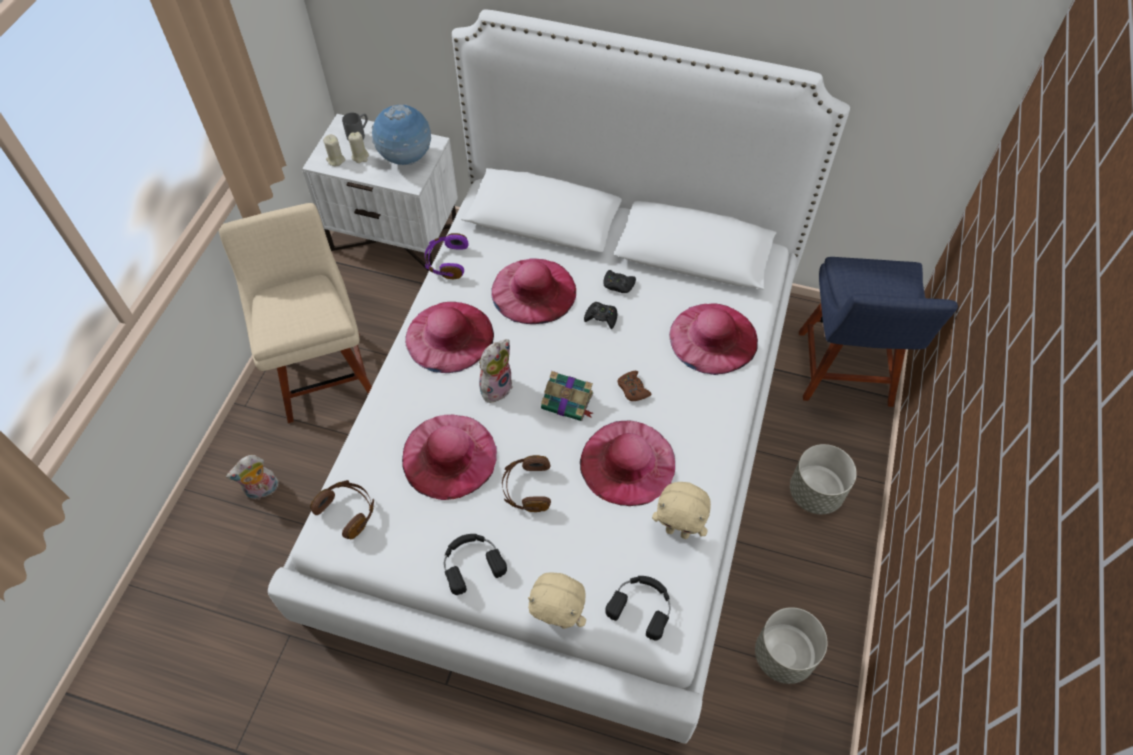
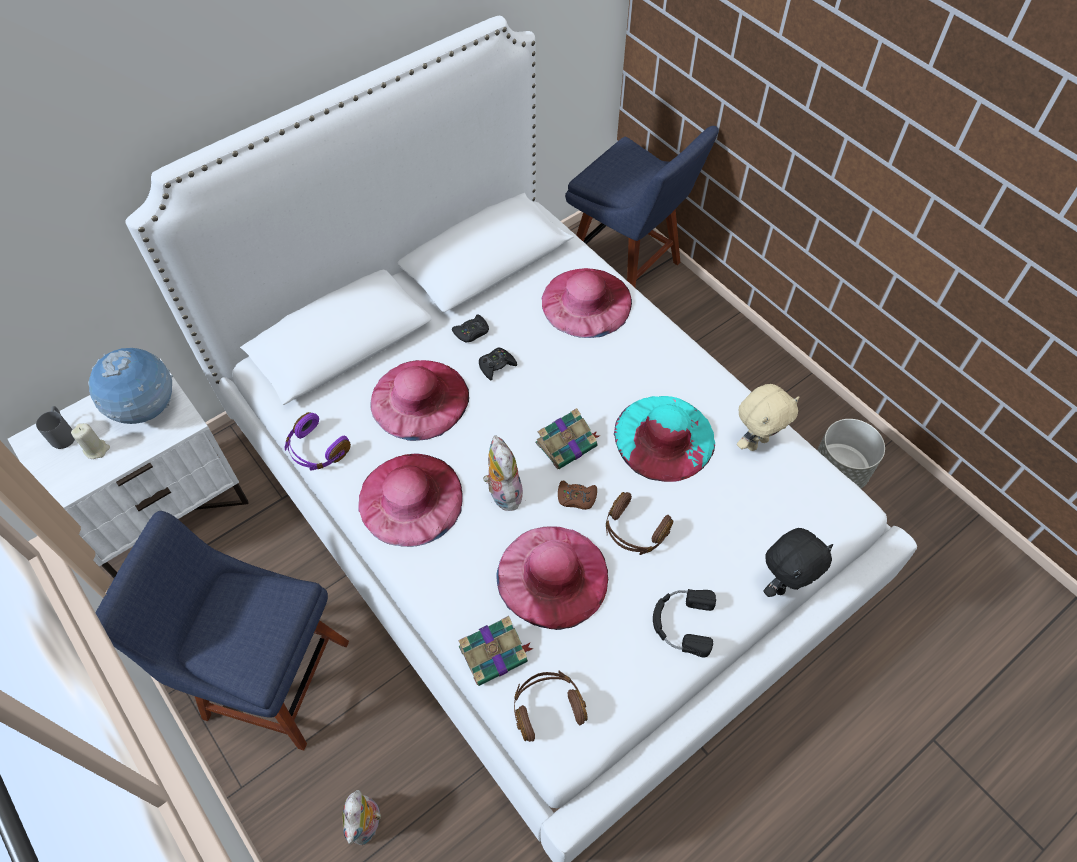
camera: 55 degrees left, 0 degrees up
beige chair [219,203,372,423] -> blue chair [96,511,349,750]
beige candle [323,134,345,166] -> none
beige plush toy [528,573,586,629] -> black plush toy [763,528,833,597]
pink hat [580,421,675,506] -> turquoise hat [614,396,715,482]
black headphones [605,576,671,641] -> none
brown game controller [617,371,651,401] -> brown game controller moved to [558,480,597,510]
grey planter [790,444,857,514] -> none
none -> book [458,616,533,686]

